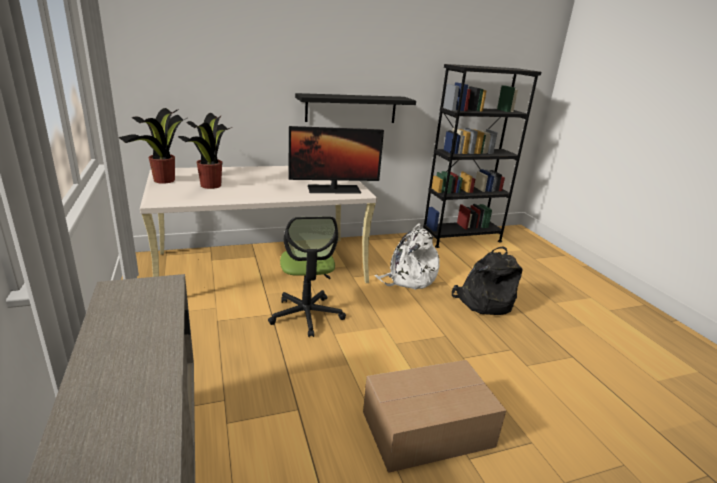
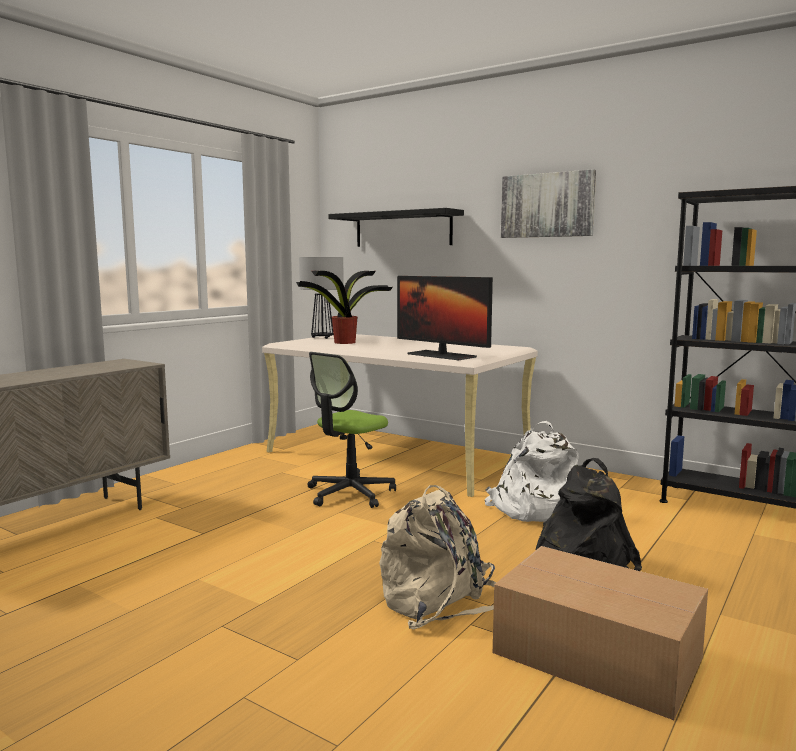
camera: 55 degrees right, 15 degrees down
potted plant [118,108,187,184] -> table lamp [299,257,344,339]
black shelf [295,93,416,123] -> black shelf moved to [328,208,464,247]
cardboard box [363,360,506,473] -> cardboard box moved to [493,546,708,720]
none -> beige backpack [379,485,497,629]
none -> picture [501,169,596,238]

